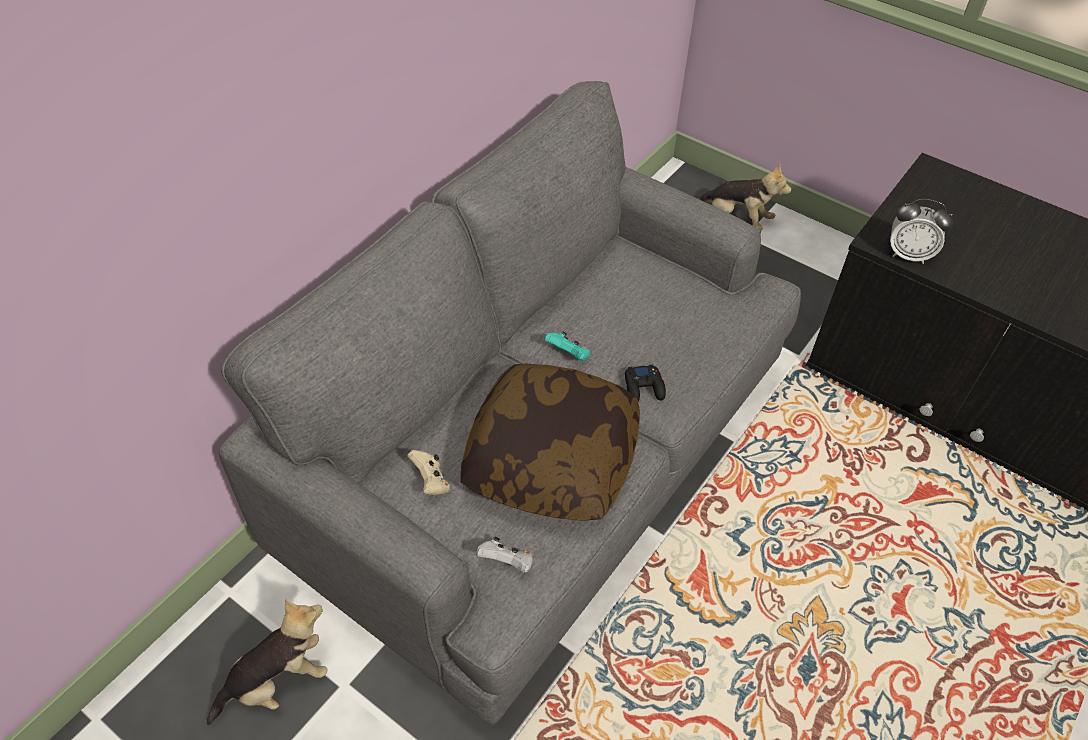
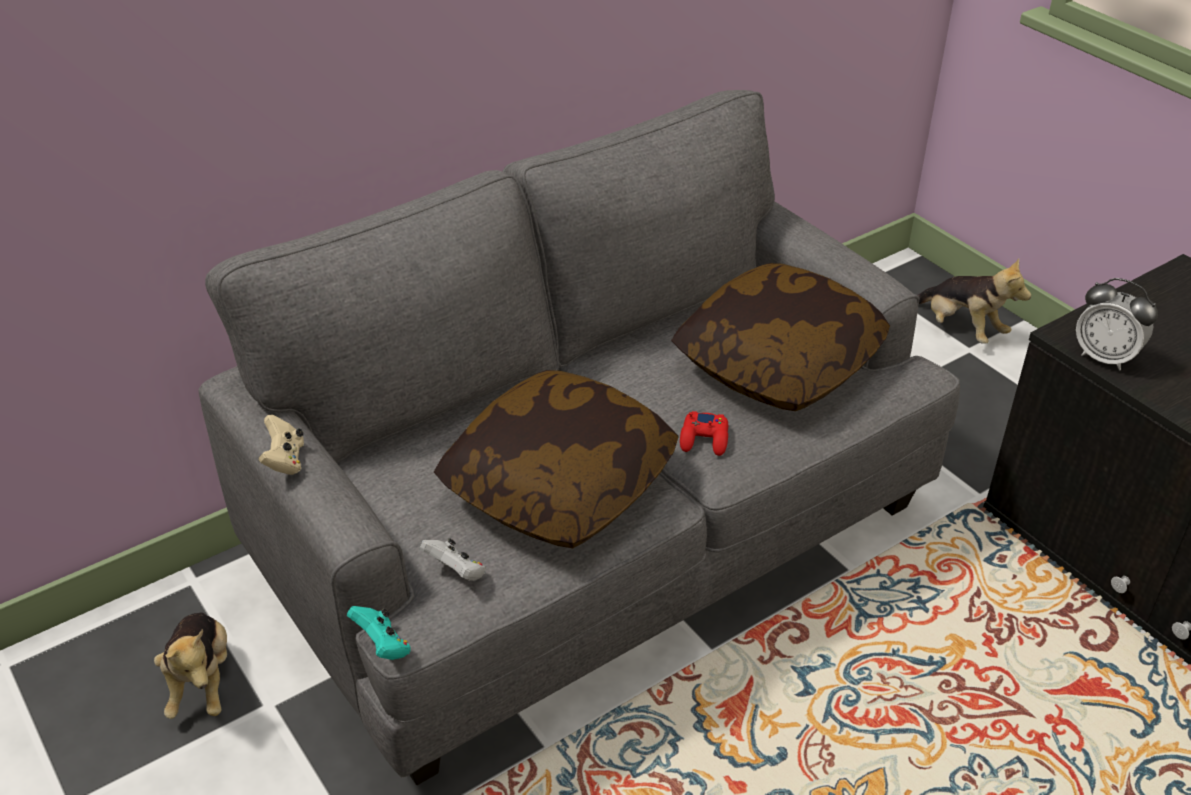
camera: 20 degrees right, 10 degrees down
plush toy [207,599,327,726] -> plush toy turned 90 degrees clockwise [154,612,227,719]
beige game controller [408,450,450,495] -> beige game controller moved to [258,415,304,475]
turquoise game controller [544,331,590,360] -> turquoise game controller moved to [347,606,411,660]
black game controller [625,365,666,401] -> red game controller [680,411,728,456]
none -> pillow [671,263,890,411]

